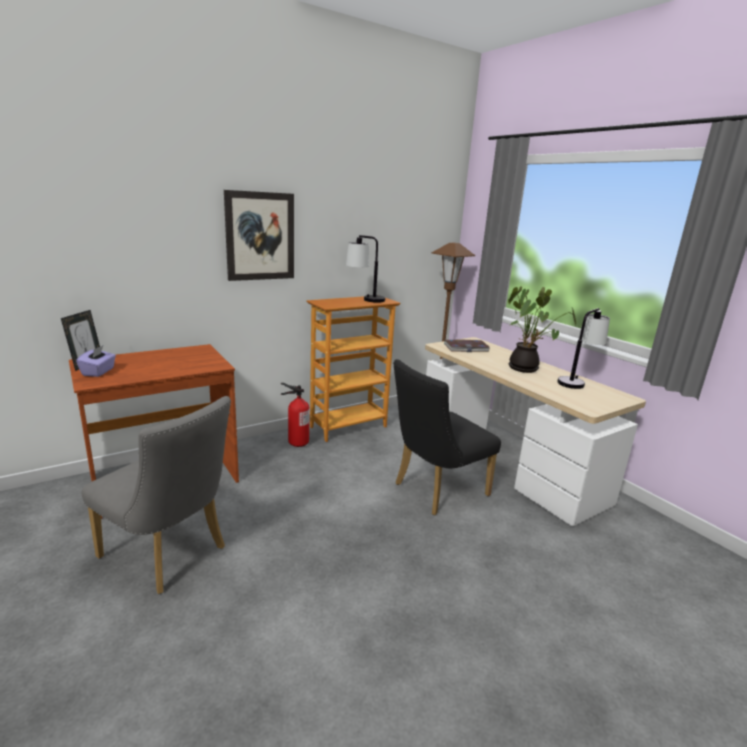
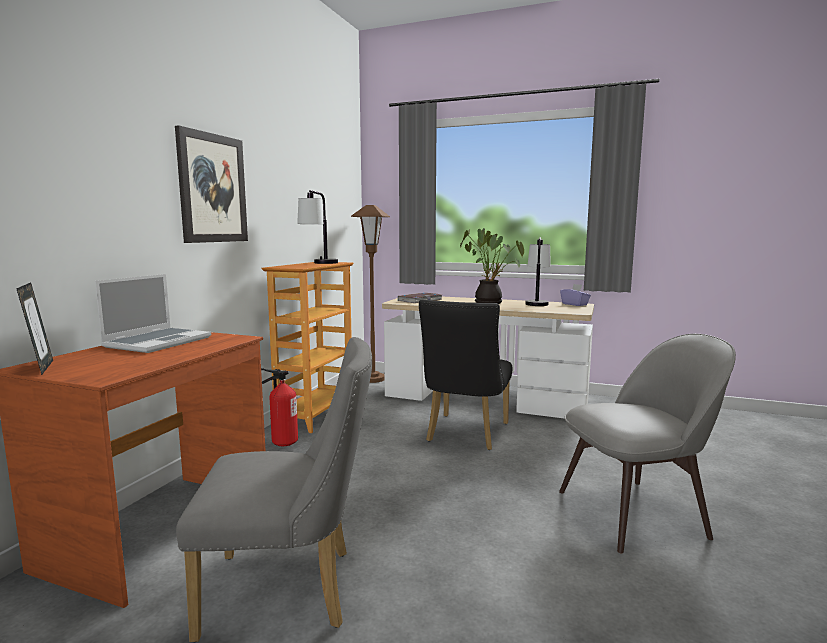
camera: 35 degrees left, 10 degrees down
purple tissue box [76,346,116,377] -> purple tissue box moved to [560,284,591,306]
none -> laptop [95,274,211,353]
none -> grey chair [559,334,736,553]

